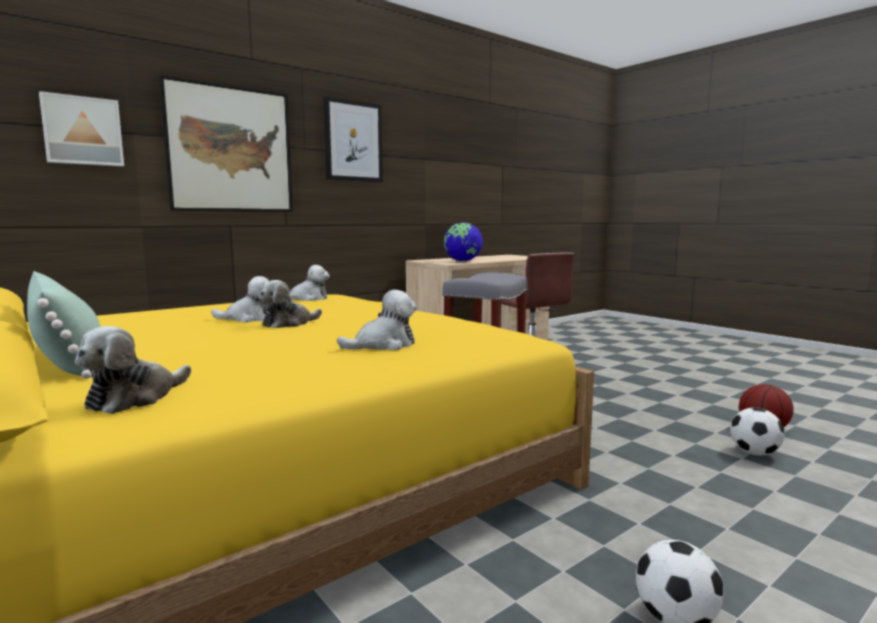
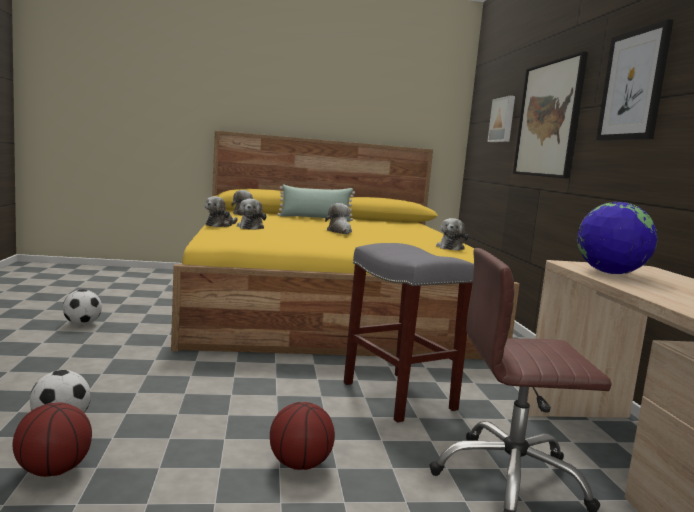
camera: 120 degrees right, 0 degrees up
plush toy [211,276,269,322] -> plush toy moved to [205,196,238,227]
none -> basketball [270,402,335,470]

